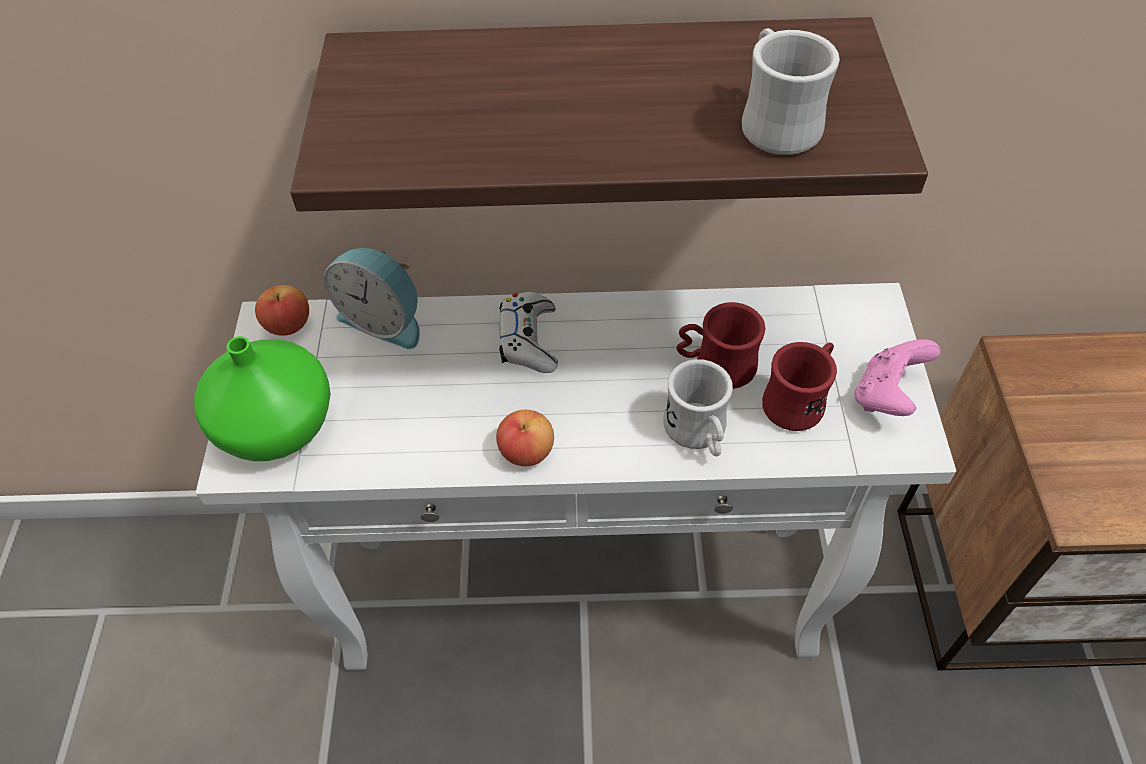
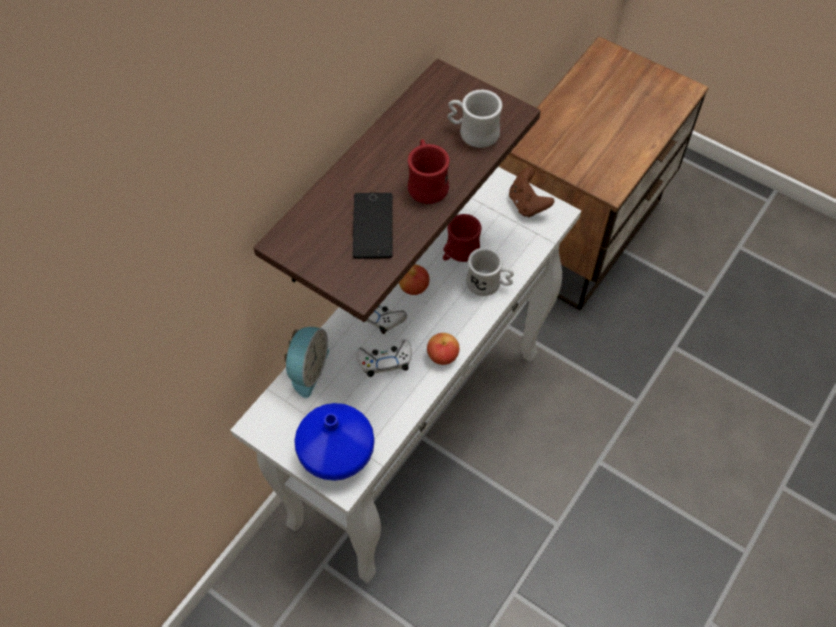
camera: 55 degrees left, 5 degrees up
green vase [194,336,331,461] -> blue vase [294,403,374,481]
apple [255,285,309,336] -> apple moved to [399,265,429,295]
alarm clock [324,248,420,350] -> alarm clock turned 45 degrees counterclockwise [284,327,329,398]
red mug [762,342,837,431] -> red mug moved to [408,139,450,204]
pink game controller [855,339,941,416] -> brown game controller [509,167,554,218]
none -> phone [353,193,392,259]
none -> white game controller [356,340,412,377]

